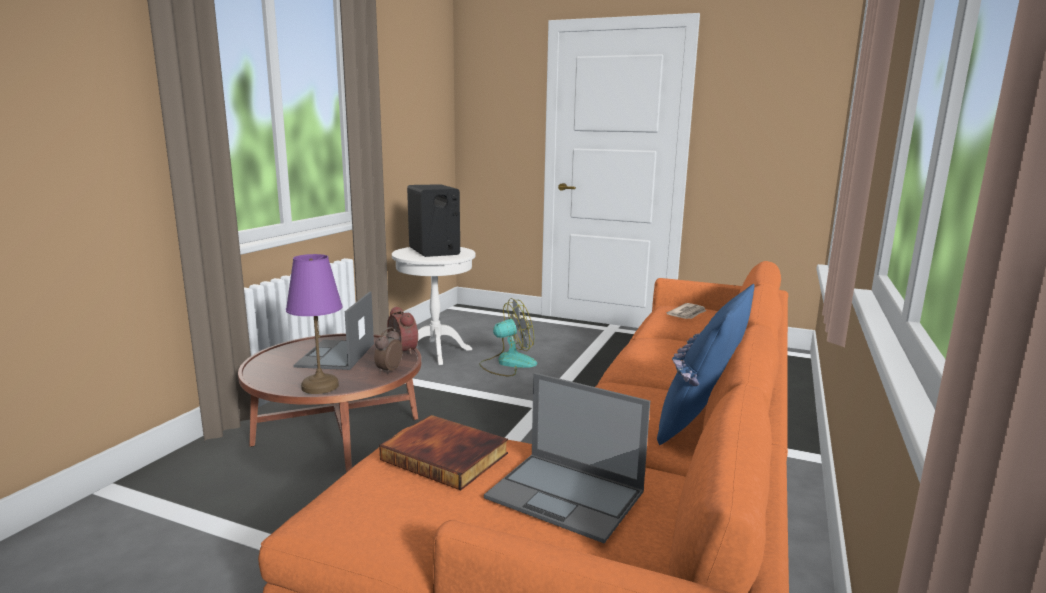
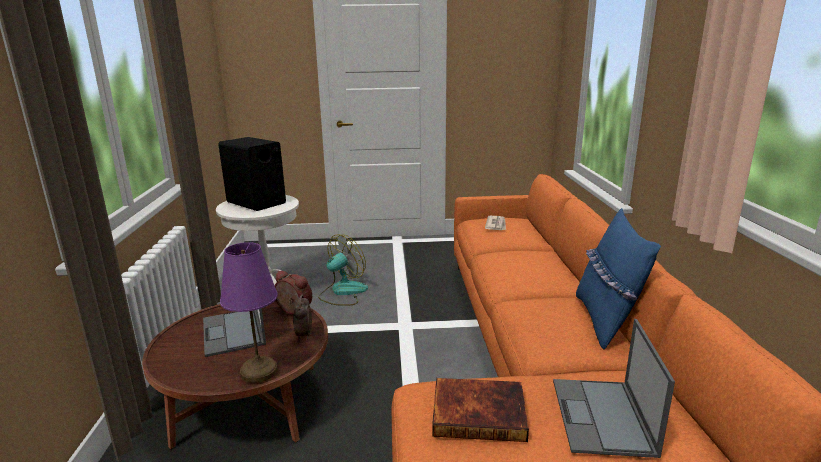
camera: 25 degrees left, 5 degrees up
laptop [484,373,650,543] -> laptop turned 90 degrees clockwise [553,319,675,458]

